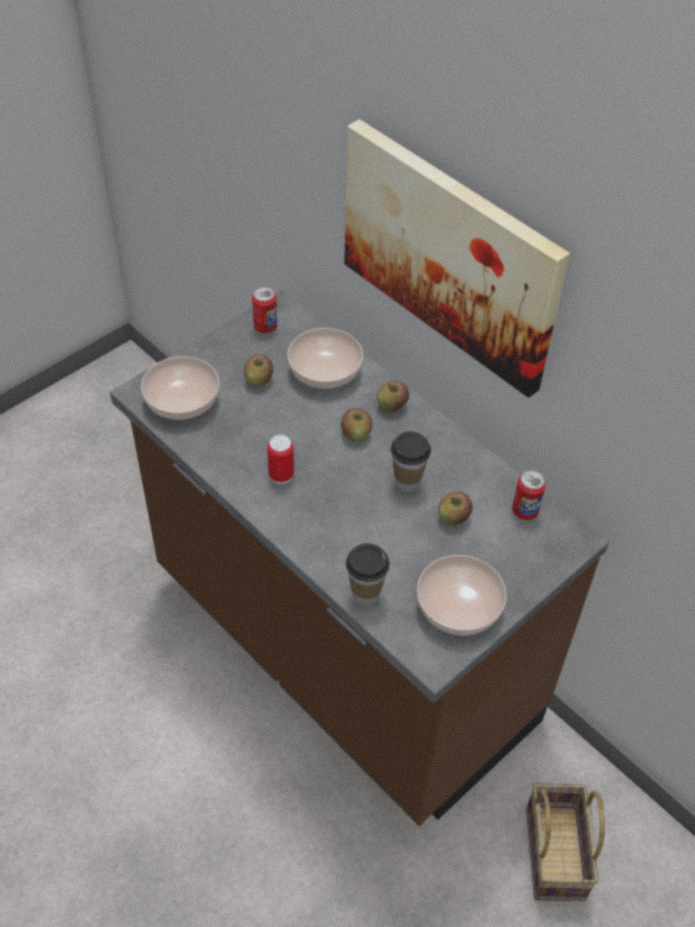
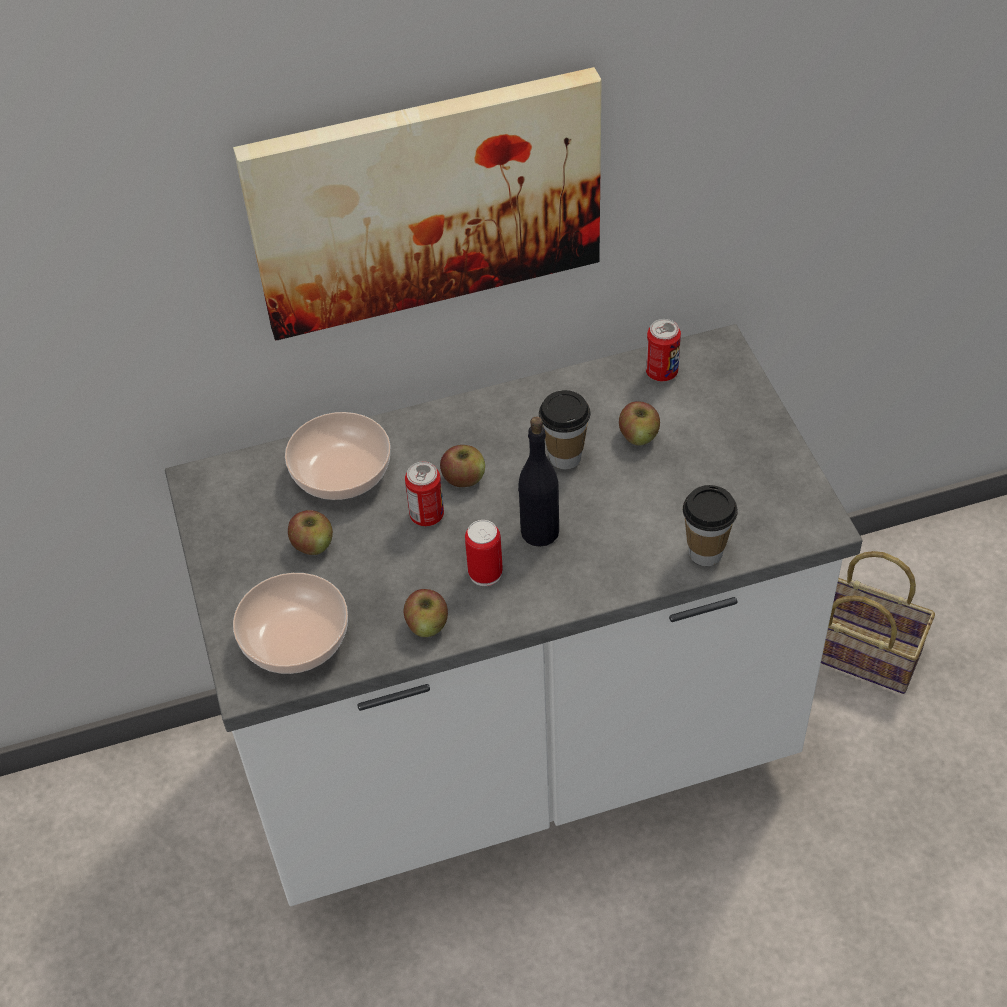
camera: 60 degrees left, 0 degrees up
brown counter [110,290,609,826] -> white counter [165,324,862,906]
can [252,287,277,333] -> can moved to [405,462,444,526]
apple [377,381,409,412] -> apple moved to [403,589,448,637]
bowl [417,555,507,635] -> none
none -> black bottle [518,417,559,547]

